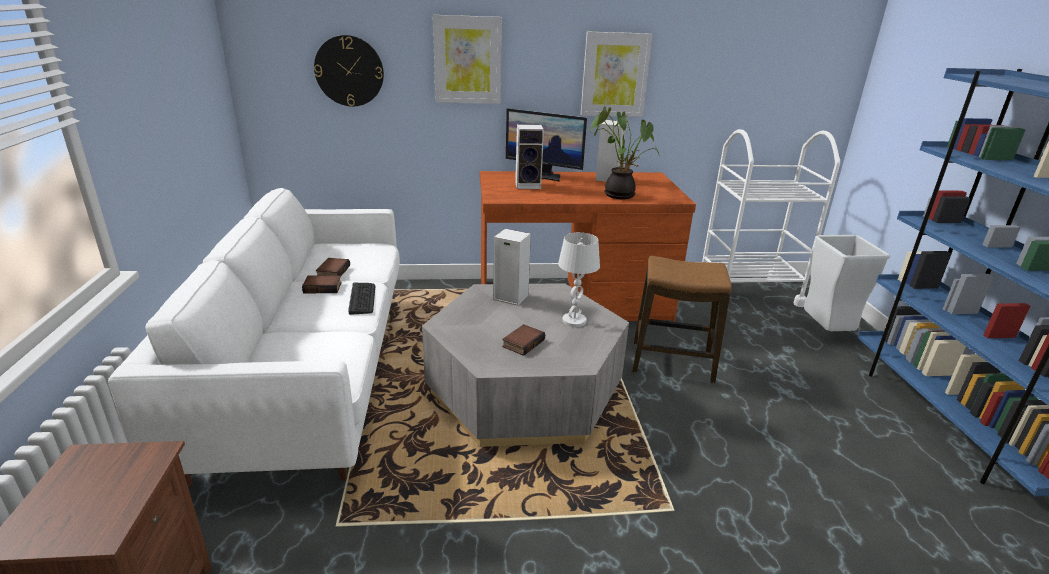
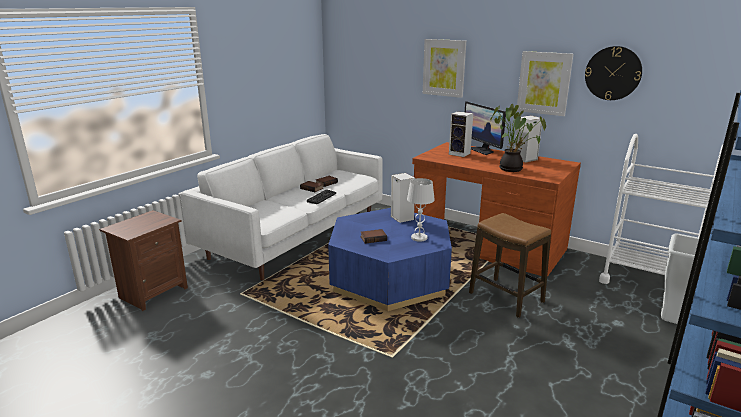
camera: 40 degrees right, 5 degrees down
wall clock [314,35,384,106] -> wall clock moved to [585,46,642,100]
grey coffee table [422,283,629,447] -> blue coffee table [328,208,452,311]

